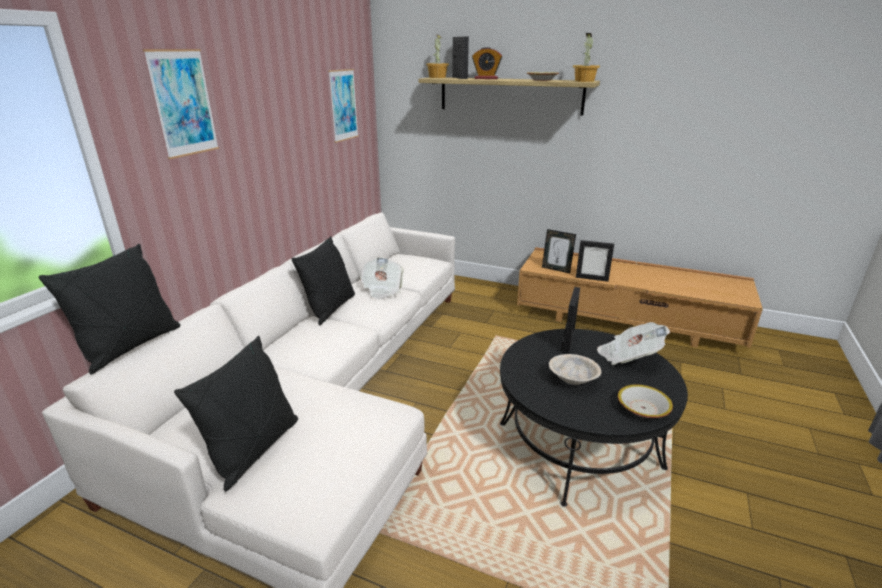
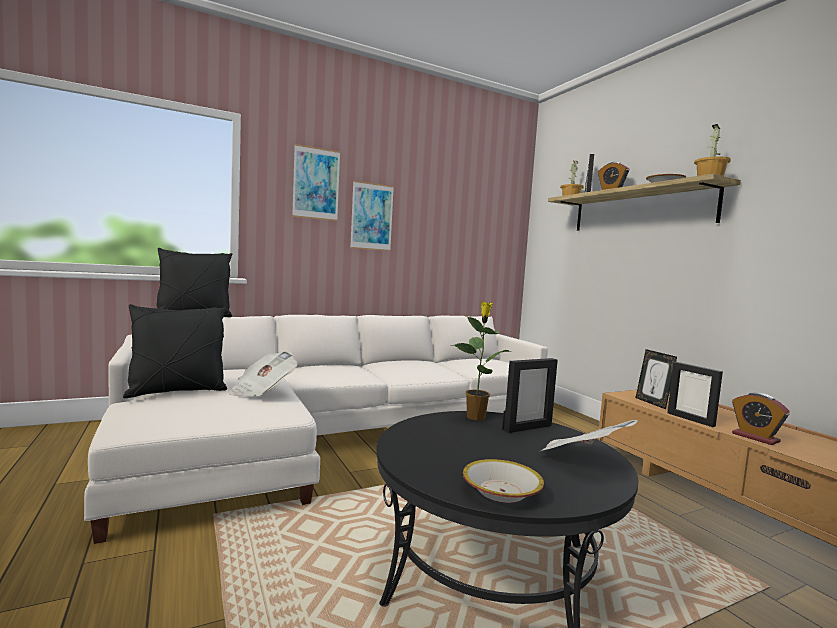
camera: 40 degrees right, 20 degrees down
black pillow [292,236,355,325] -> none
picture [328,69,359,143] -> picture moved to [350,181,394,251]
newspaper [360,257,404,300] -> newspaper moved to [228,351,297,397]
beige bowl [549,354,601,385] -> none
none -> potted plant [450,302,511,420]
none -> alarm clock [732,393,790,445]

